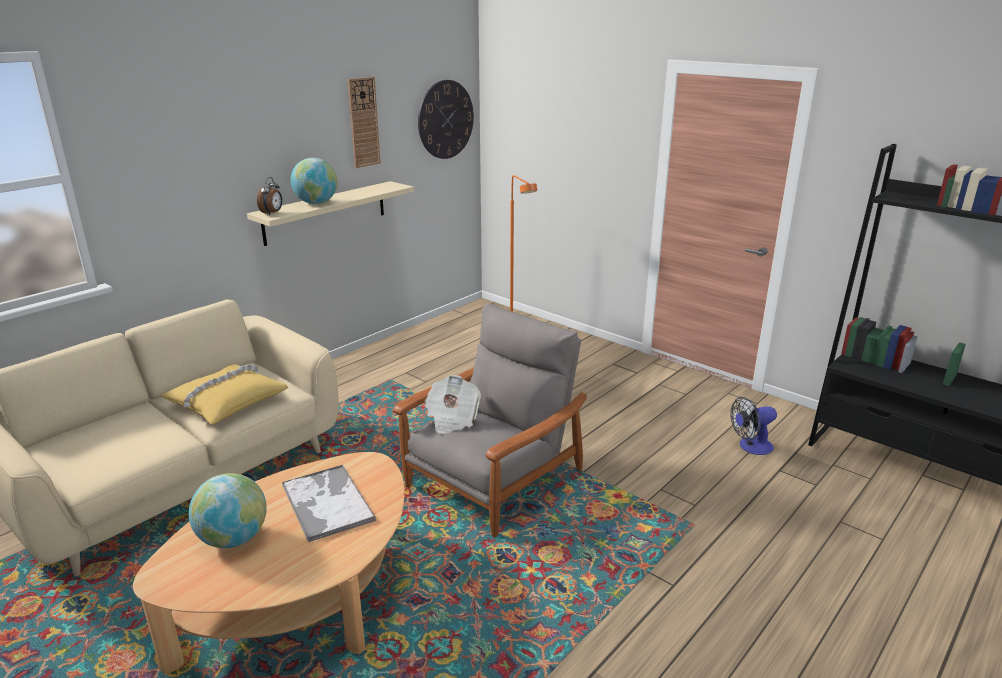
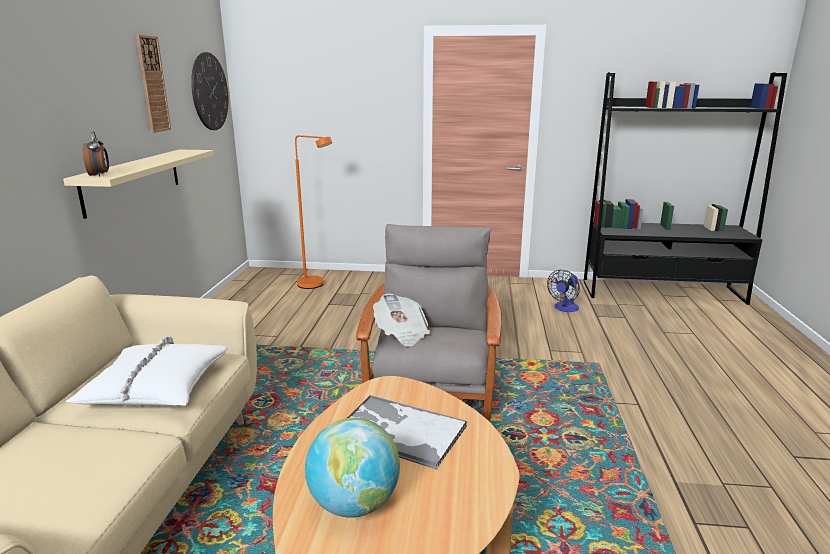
camera: 35 degrees left, 5 degrees down
yellow pillow [160,364,289,424] -> white pillow [66,336,228,406]
globe [291,158,337,204] -> none

